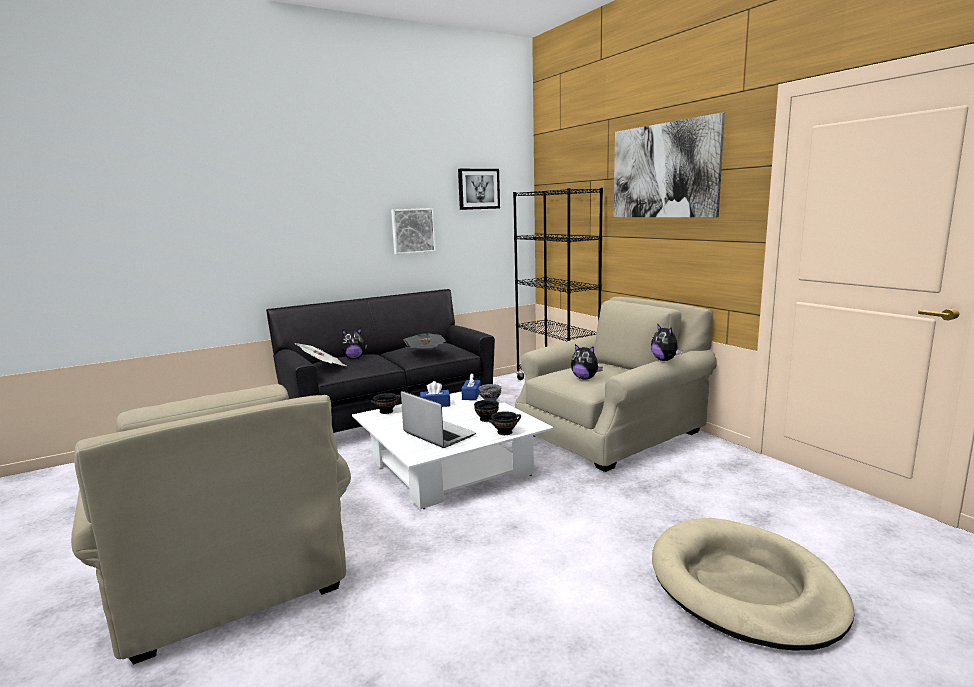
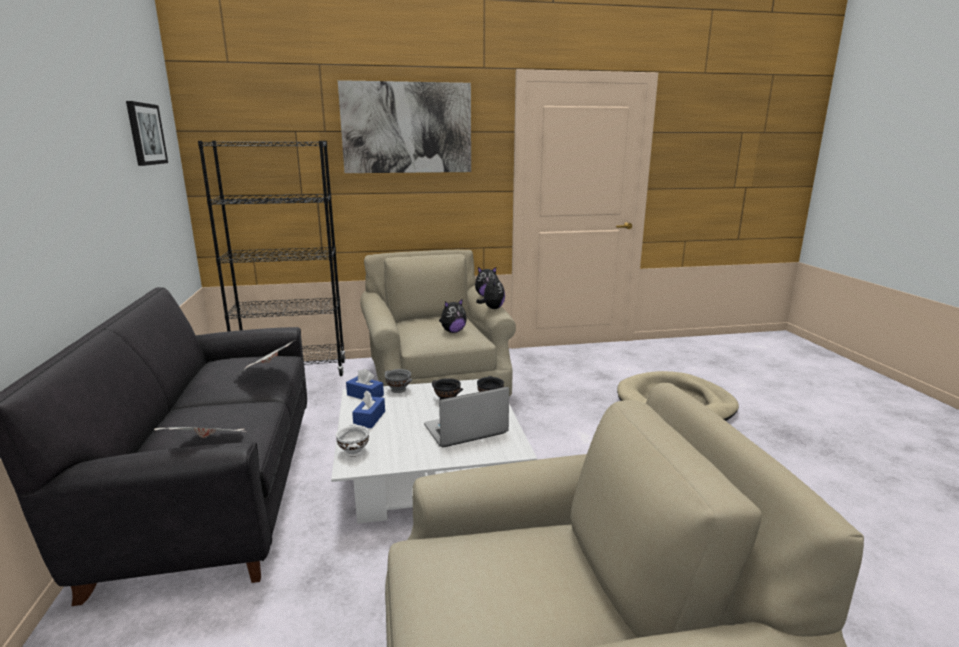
camera: 70 degrees left, 5 degrees up
plush toy [341,328,367,359] -> plush toy moved to [476,275,505,309]
black bowl [371,393,401,414] -> white bowl [336,424,369,457]
picture [391,208,436,255] -> none

